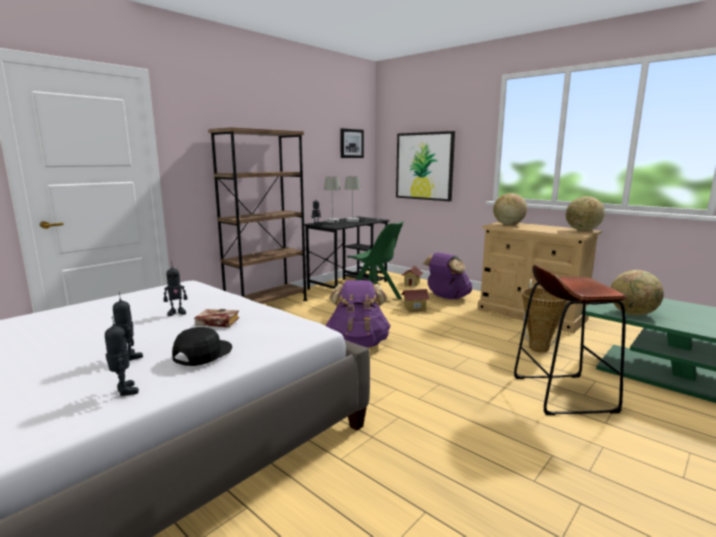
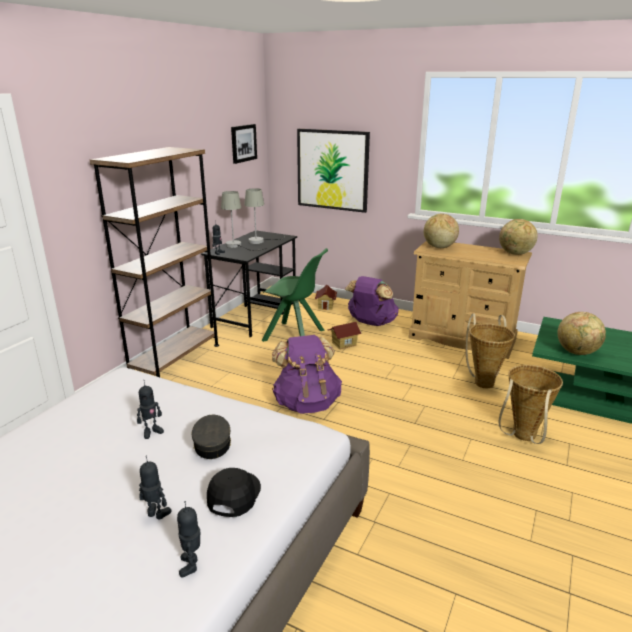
camera: 15 degrees left, 10 degrees up
toy robot [105,316,139,396] -> toy robot turned 135 degrees counterclockwise [177,501,200,577]
book [194,309,239,327] -> grey cap [192,415,231,459]
brown stool [514,265,626,415] -> basket [499,365,563,444]

